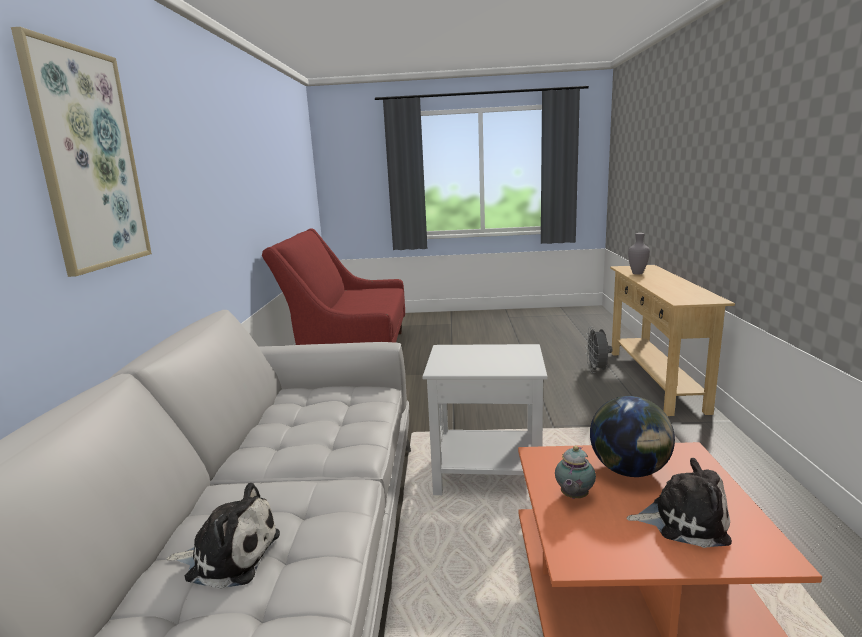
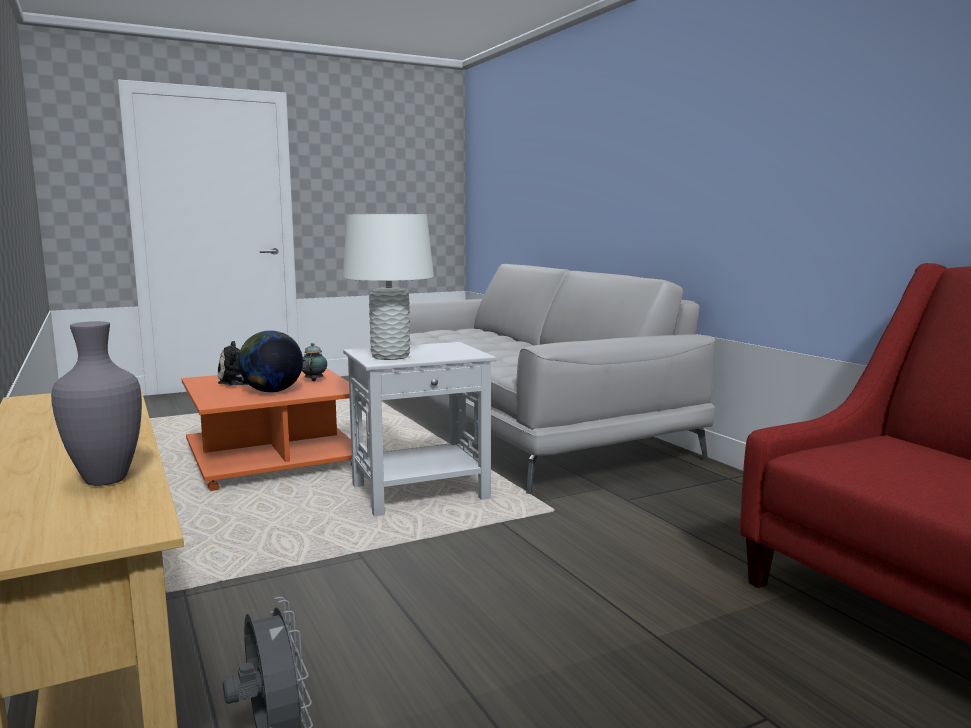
camera: 150 degrees right, 5 degrees down
picture [11,27,152,277] -> none
plush toy [167,483,280,589] -> none
none -> white table lamp [343,214,434,360]

